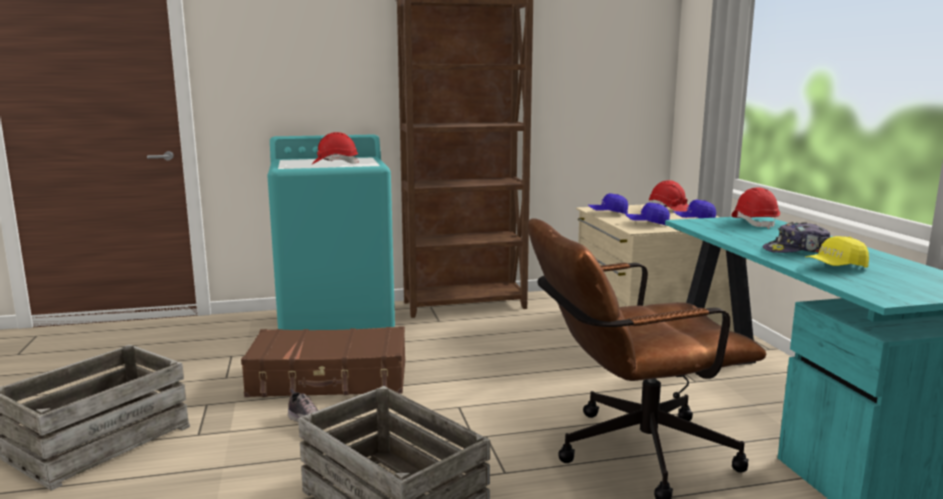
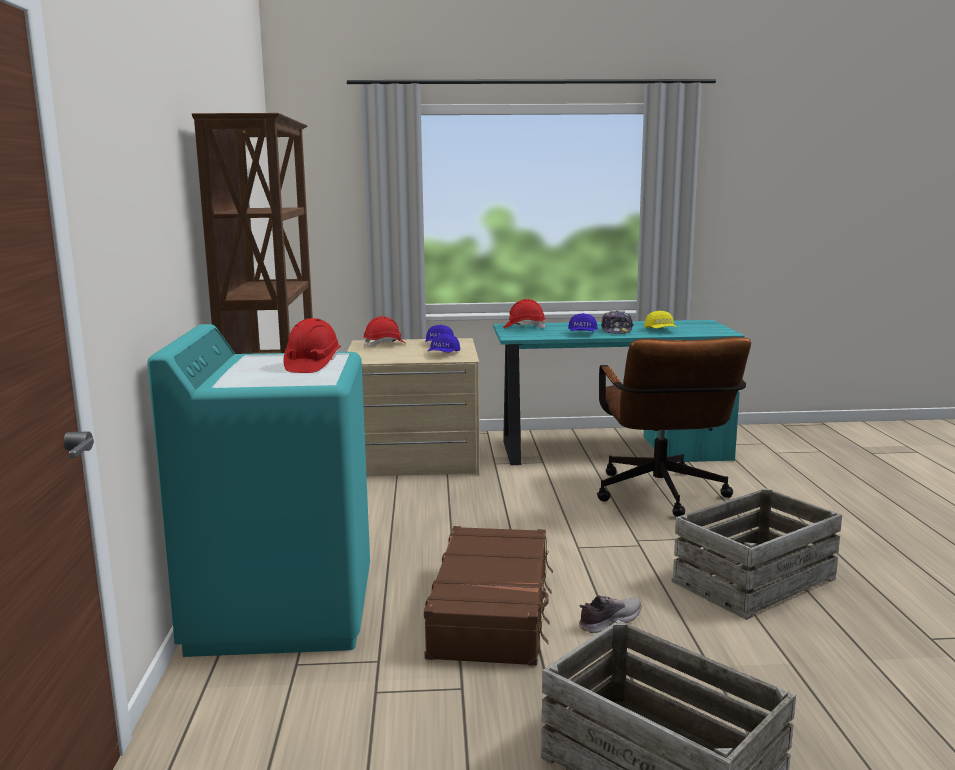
camera: 80 degrees left, 0 degrees up
blue cap [588,193,628,214] -> blue cap moved to [568,313,598,331]

